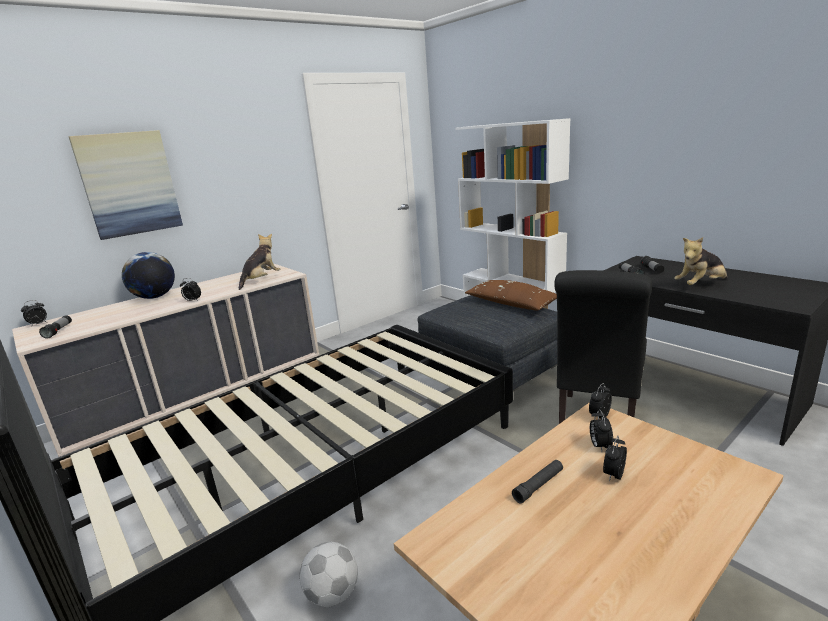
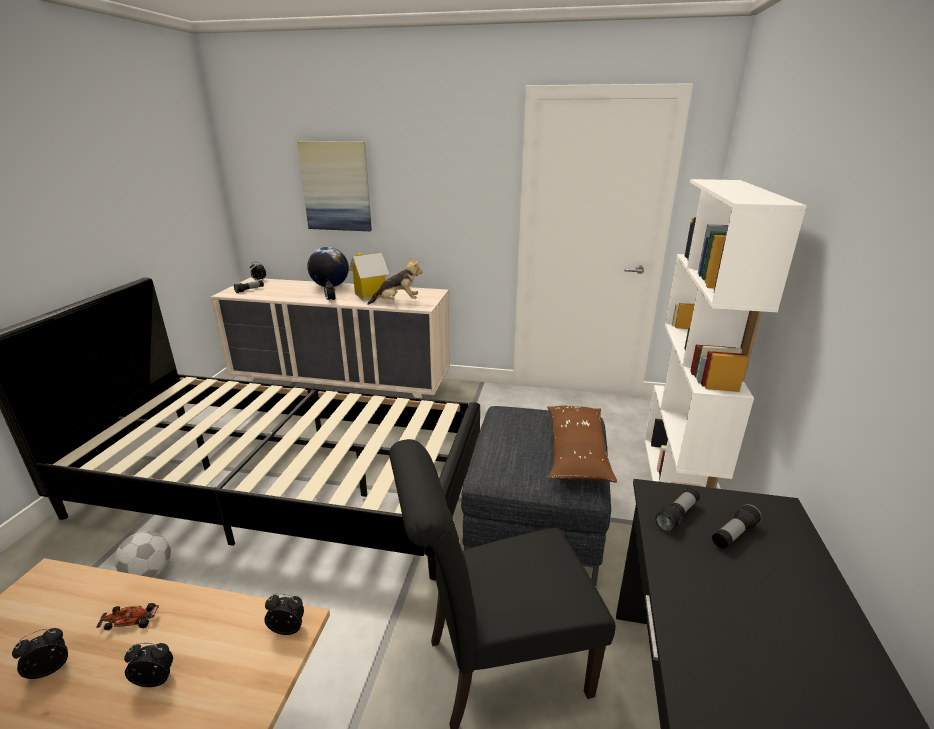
camera: 50 degrees right, 5 degrees up
black flashlight [512,460,563,503] -> toy car [96,603,159,630]
alarm clock [590,409,613,452] -> alarm clock moved to [12,628,68,679]
plush toy [674,237,727,285] -> none
none -> toy house [349,253,389,301]

